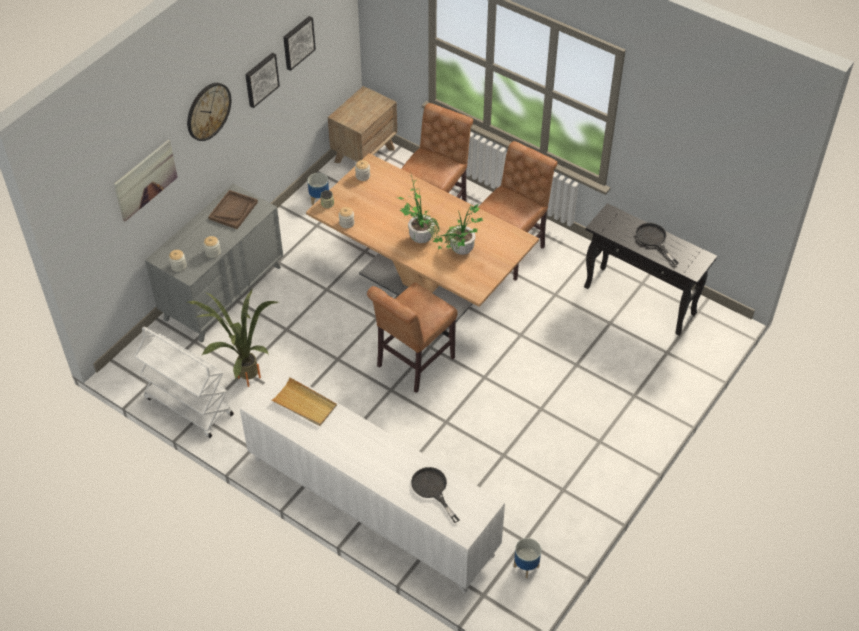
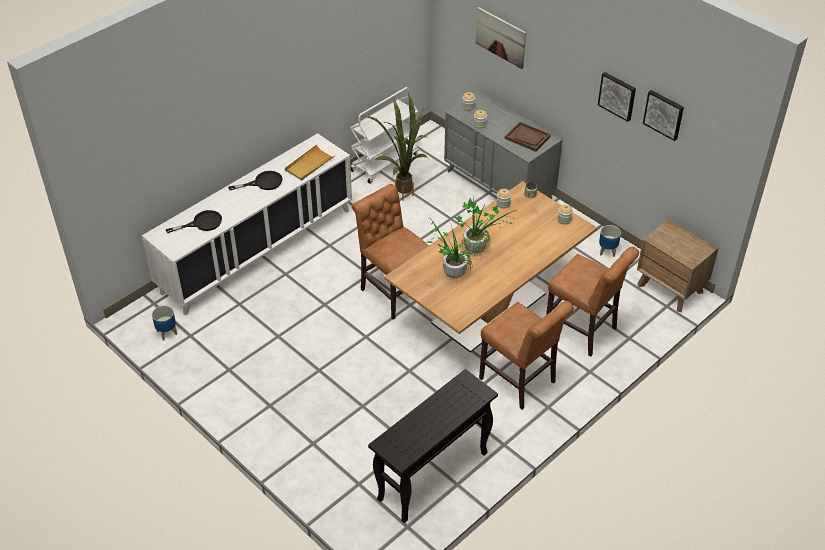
camera: 100 degrees right, 5 degrees down
wall clock [187,83,231,141] -> none
black frying pan [636,223,679,266] -> black frying pan moved to [228,171,283,190]

